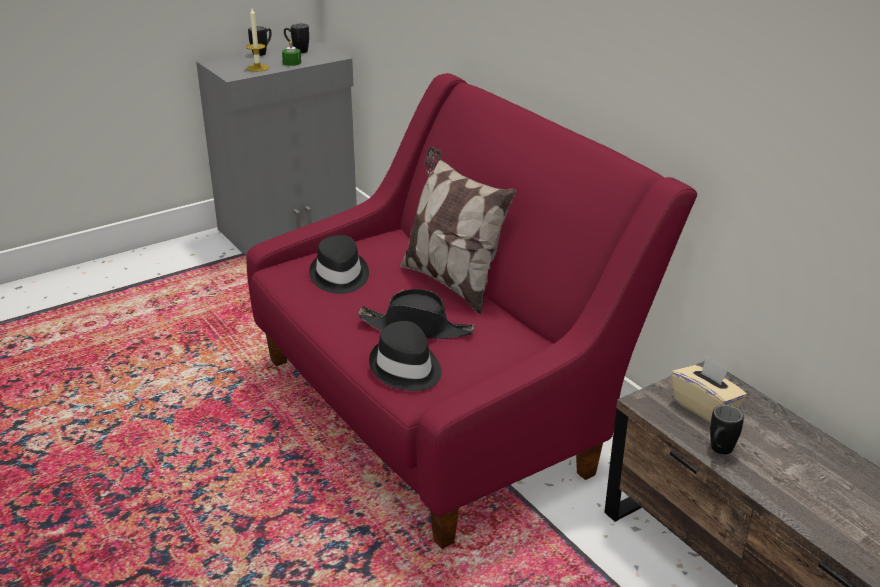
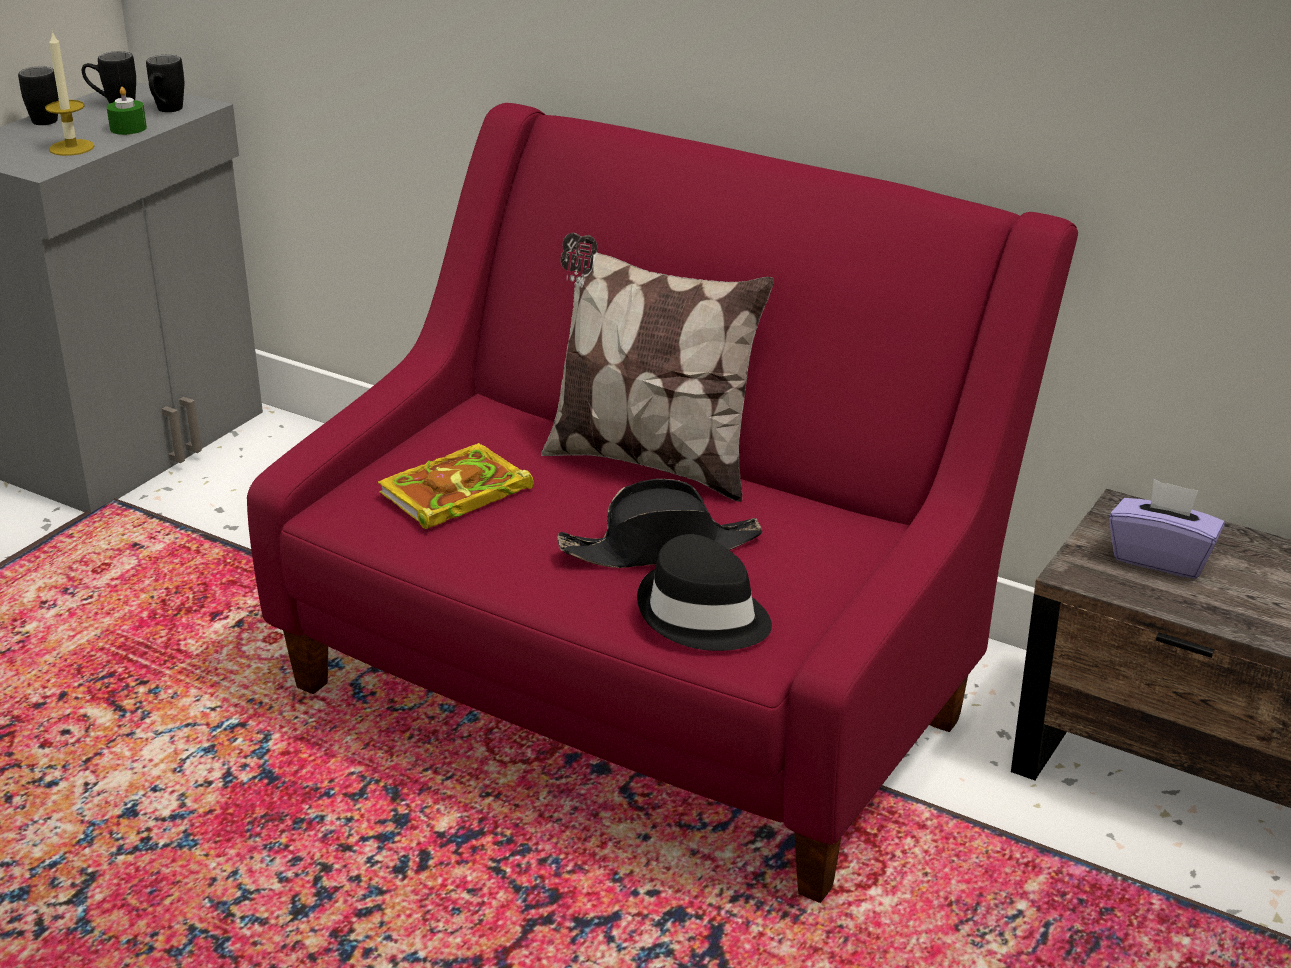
camera: 25 degrees left, 0 degrees up
black hat [309,235,369,294] -> book [378,443,534,529]
beige tissue box [671,357,747,422] -> purple tissue box [1109,479,1225,579]
black mug [710,405,744,455] -> black mug moved to [146,55,184,112]

